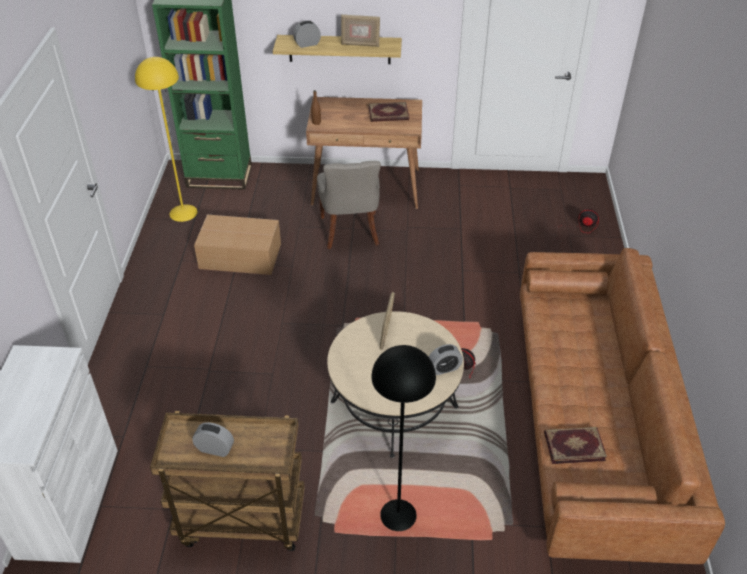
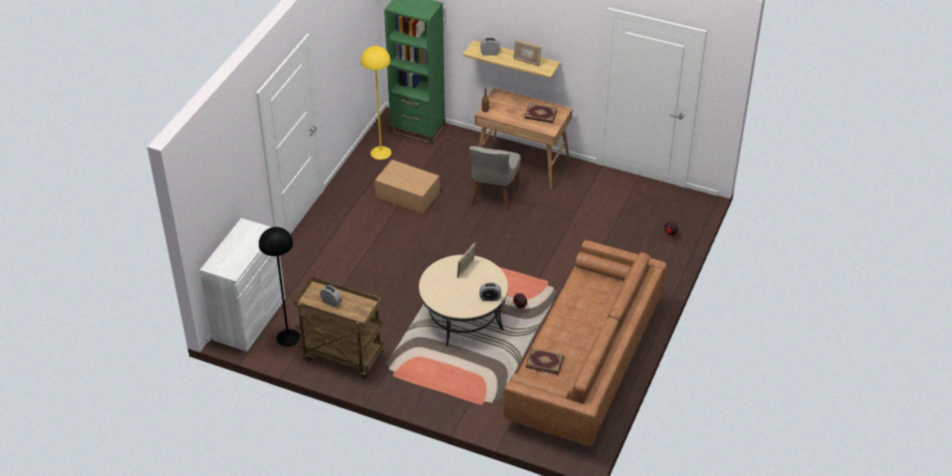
camera: 20 degrees right, 0 degrees up
black floor lamp [371,345,436,531] -> black floor lamp moved to [259,227,300,347]

